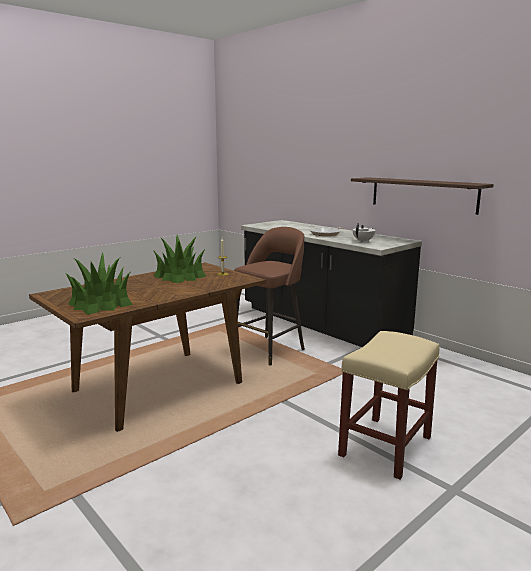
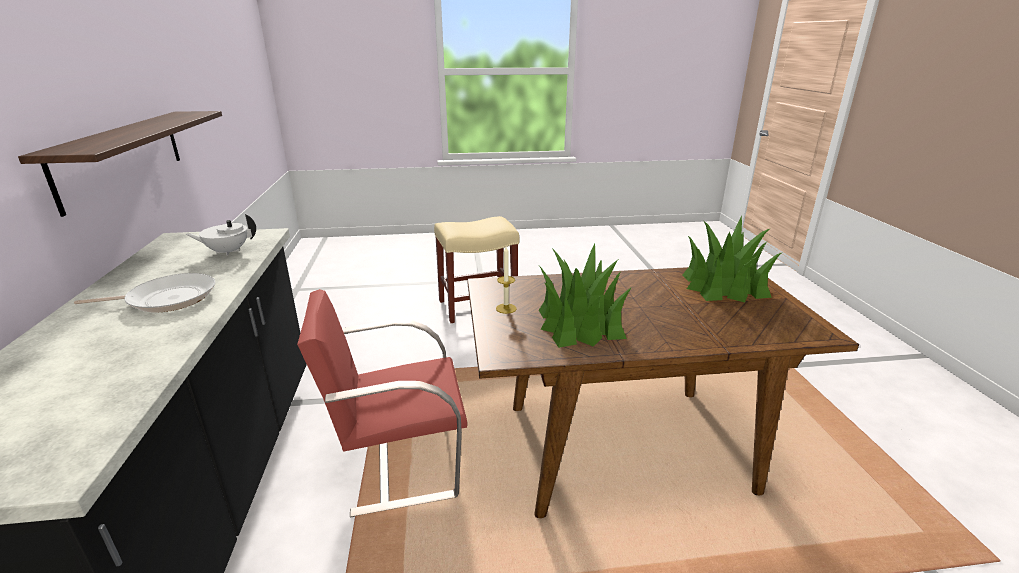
camera: 145 degrees left, 10 degrees up
brown stool [234,227,305,366] -> red chair [297,289,467,517]

